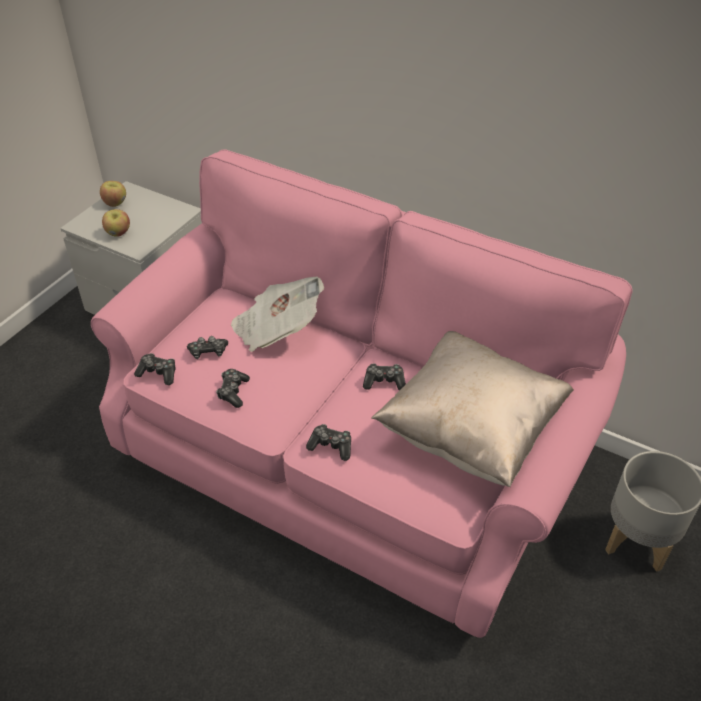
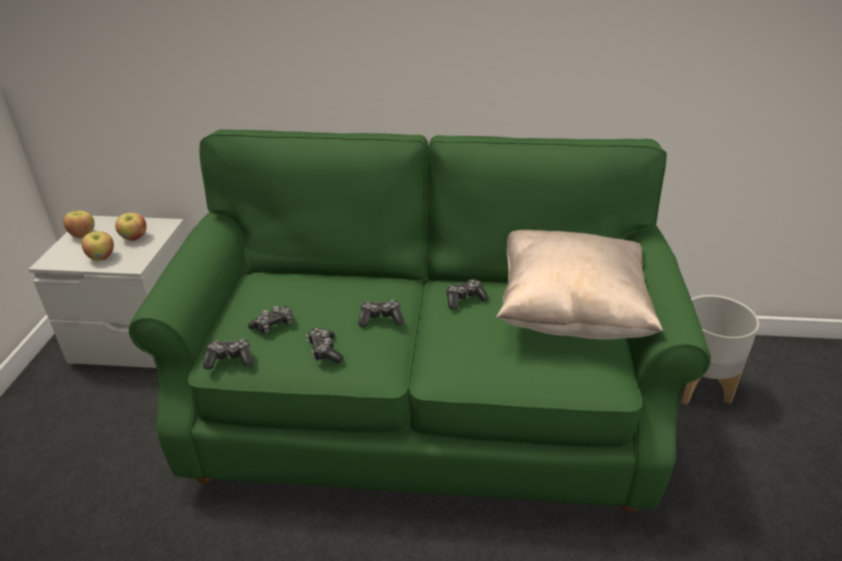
camera: 25 degrees left, 10 degrees down
pink sofa [91,149,633,638] -> green sofa [129,129,711,513]
newspaper [231,277,324,352] -> none
game controller [306,424,351,461] -> game controller moved to [358,300,404,327]
none -> apple [115,213,147,241]

